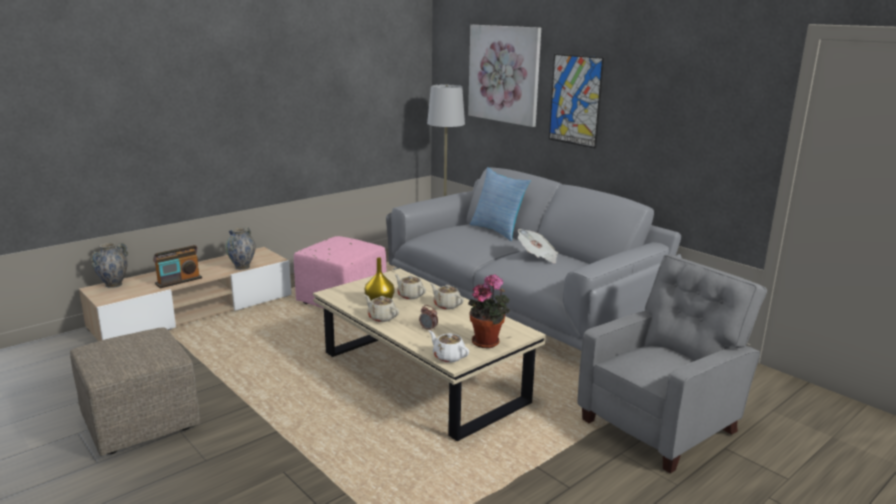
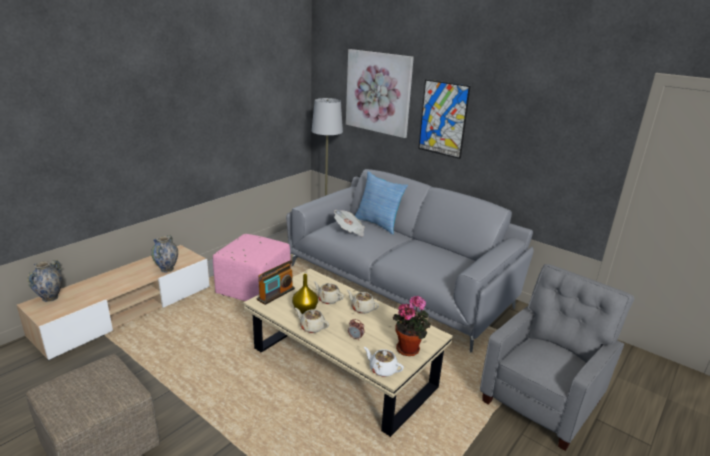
camera: 10 degrees left, 5 degrees up
radio [153,245,202,288] -> radio moved to [257,260,295,305]
newspaper [518,229,558,263] -> newspaper moved to [334,210,365,236]

